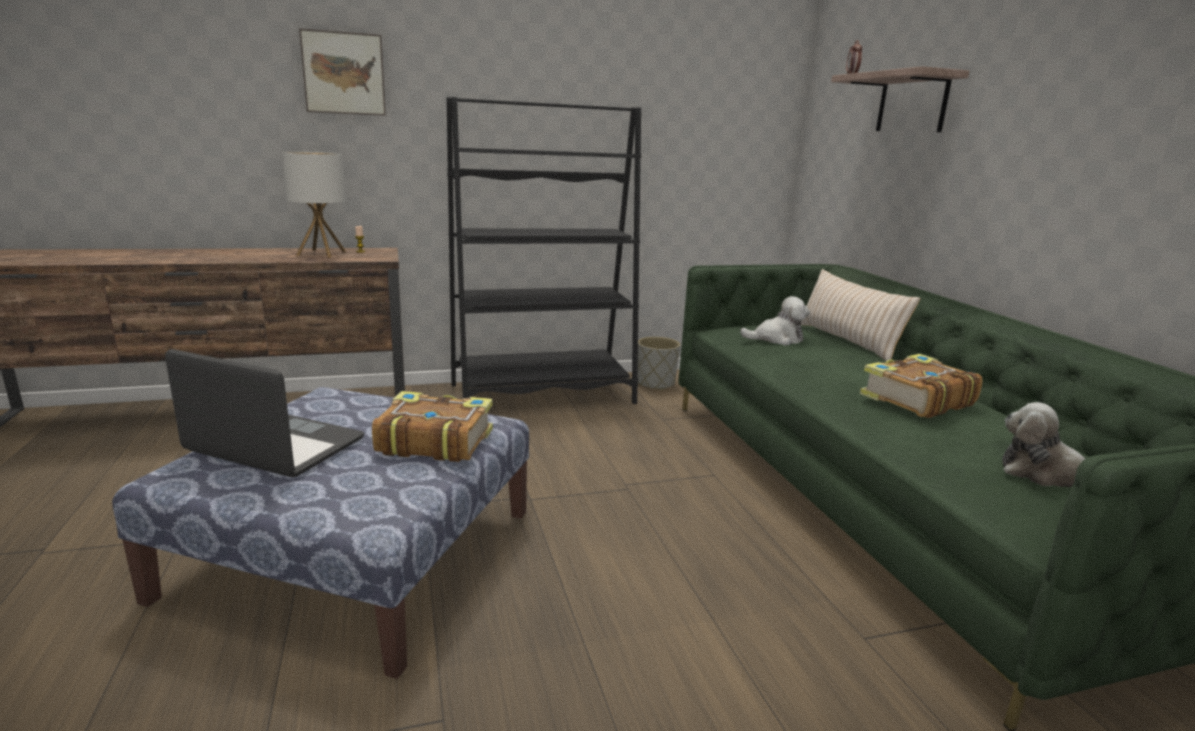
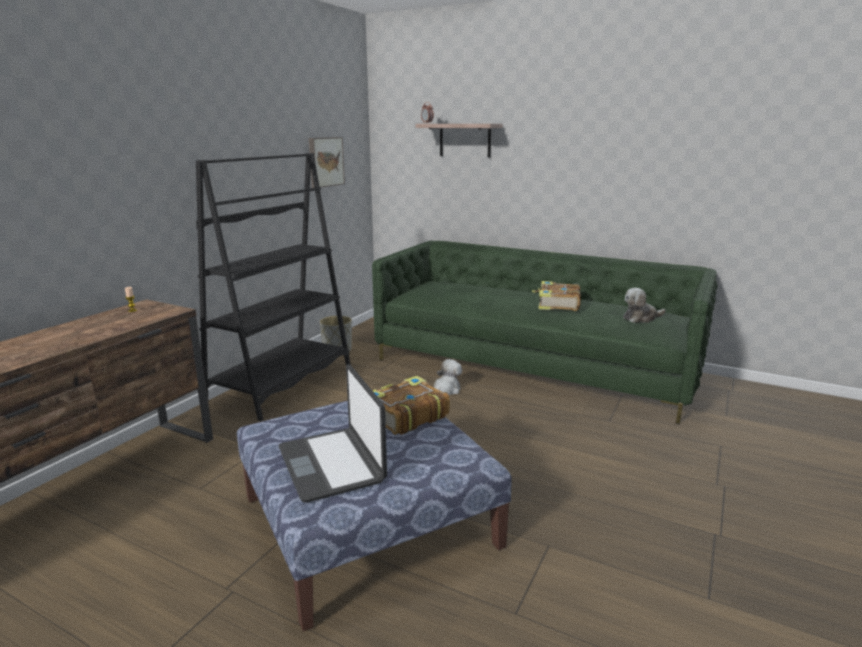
camera: 45 degrees left, 0 degrees up
laptop [165,349,364,477] -> laptop turned 90 degrees counterclockwise [278,364,387,503]
table lamp [282,151,346,258] -> none
picture [299,28,386,116] -> picture moved to [309,137,345,188]
plush toy [740,296,810,345] -> plush toy moved to [433,359,462,395]
beige pillow [801,269,921,361] -> none

